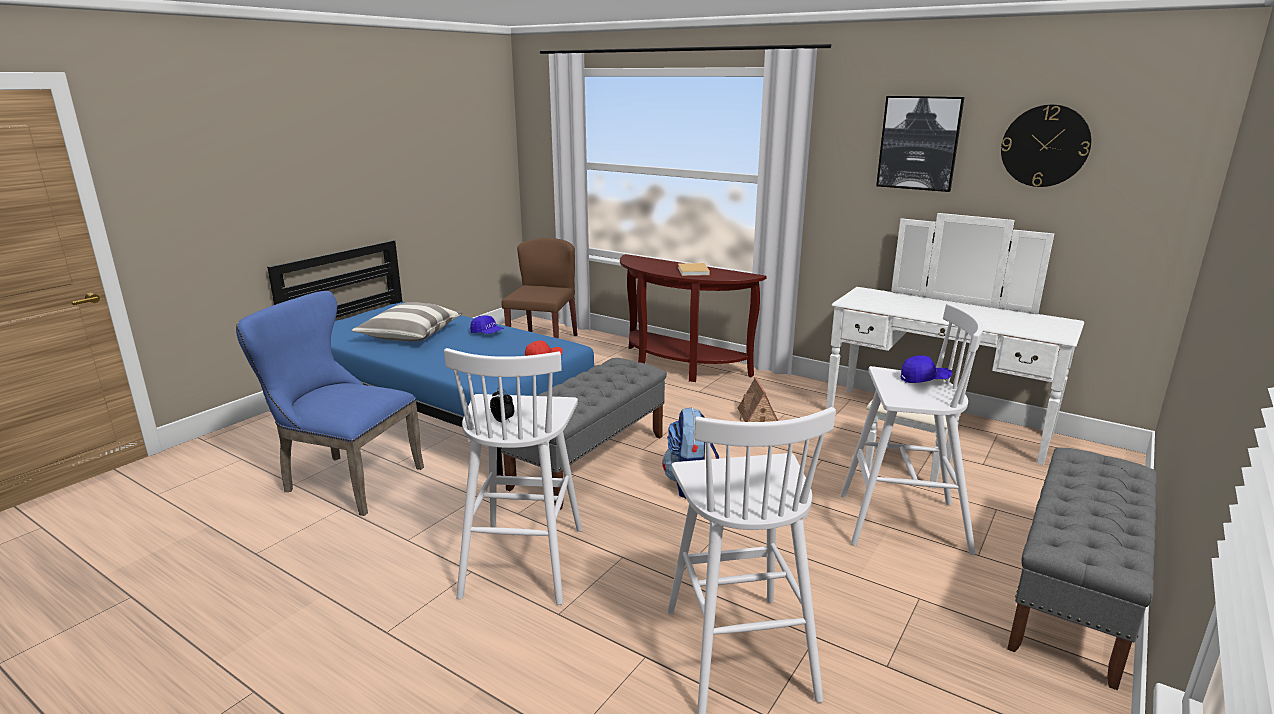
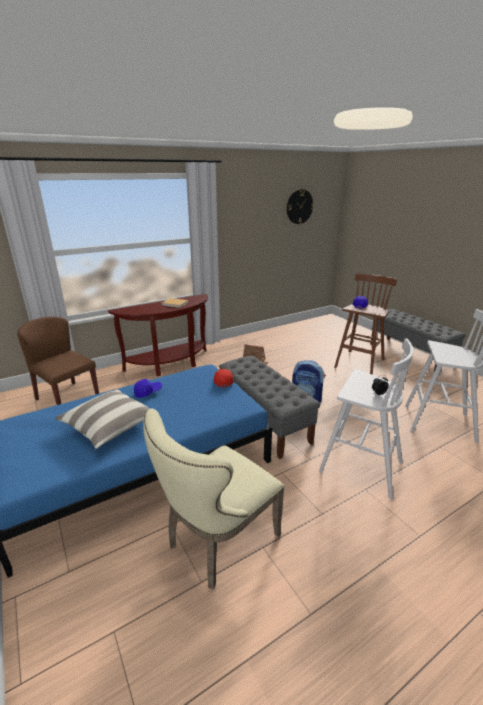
camera: 65 degrees left, 5 degrees up
blue chair [236,291,424,516] -> beige chair [143,409,285,589]
white dresser [826,213,1084,489] -> none
white stool [840,304,983,555] -> brown stool [334,273,397,375]
picture [876,96,965,192] -> none

